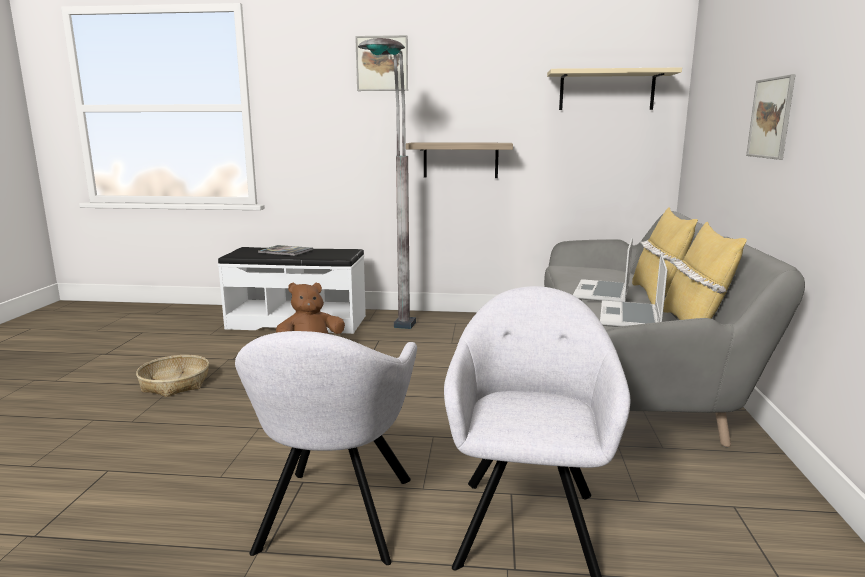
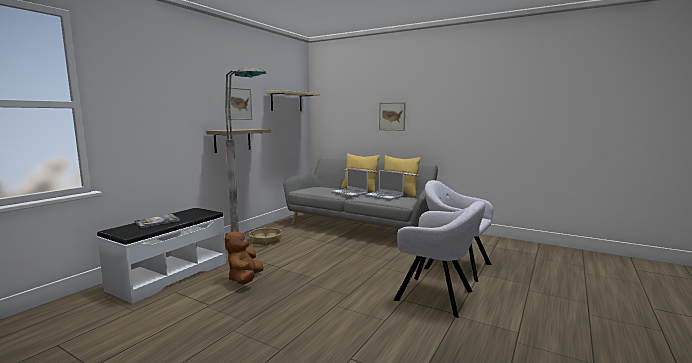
camera: 65 degrees left, 5 degrees down
basket [136,355,209,397] -> basket moved to [249,228,282,246]
picture [355,35,408,91] -> picture moved to [227,87,252,120]

